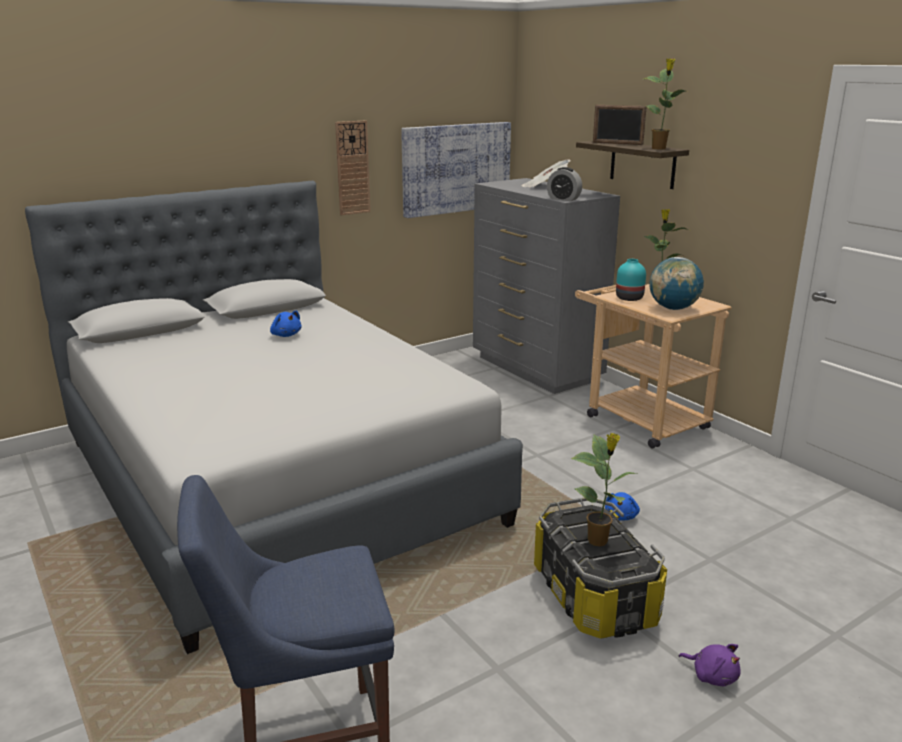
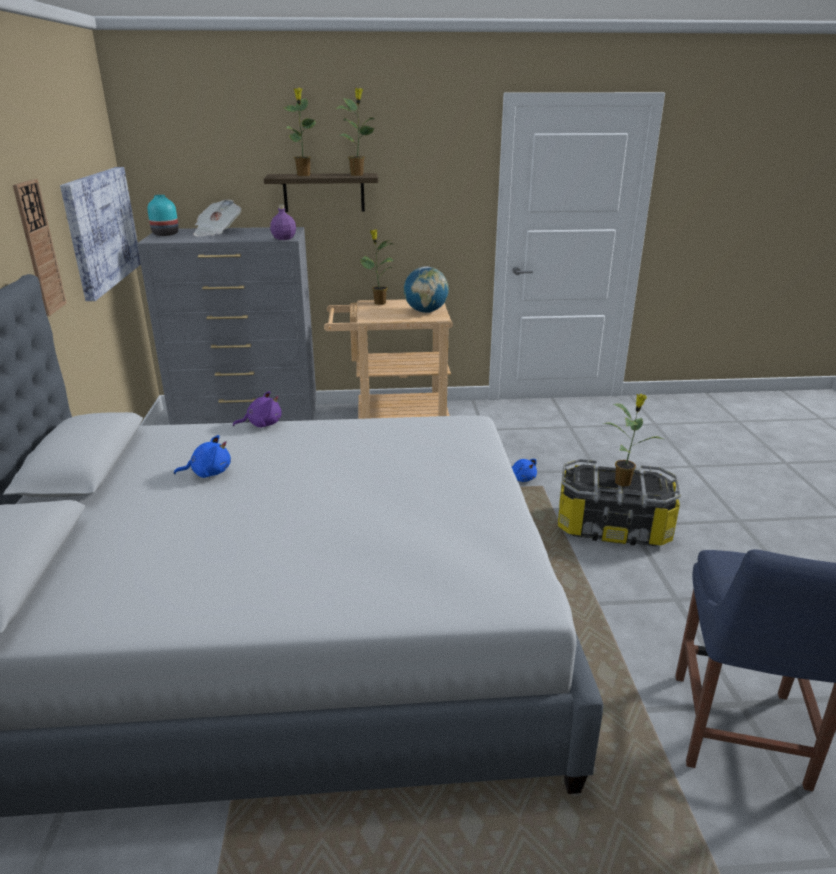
camera: 60 degrees left, 5 degrees up
alarm clock [547,167,582,201] -> purple bottle [270,205,296,240]
picture frame [593,105,647,145] -> potted plant [284,88,316,176]
turquoise vase [616,259,646,301] -> turquoise vase moved to [147,195,179,236]
purple plush toy [679,644,741,686] -> purple plush toy moved to [233,391,282,428]

